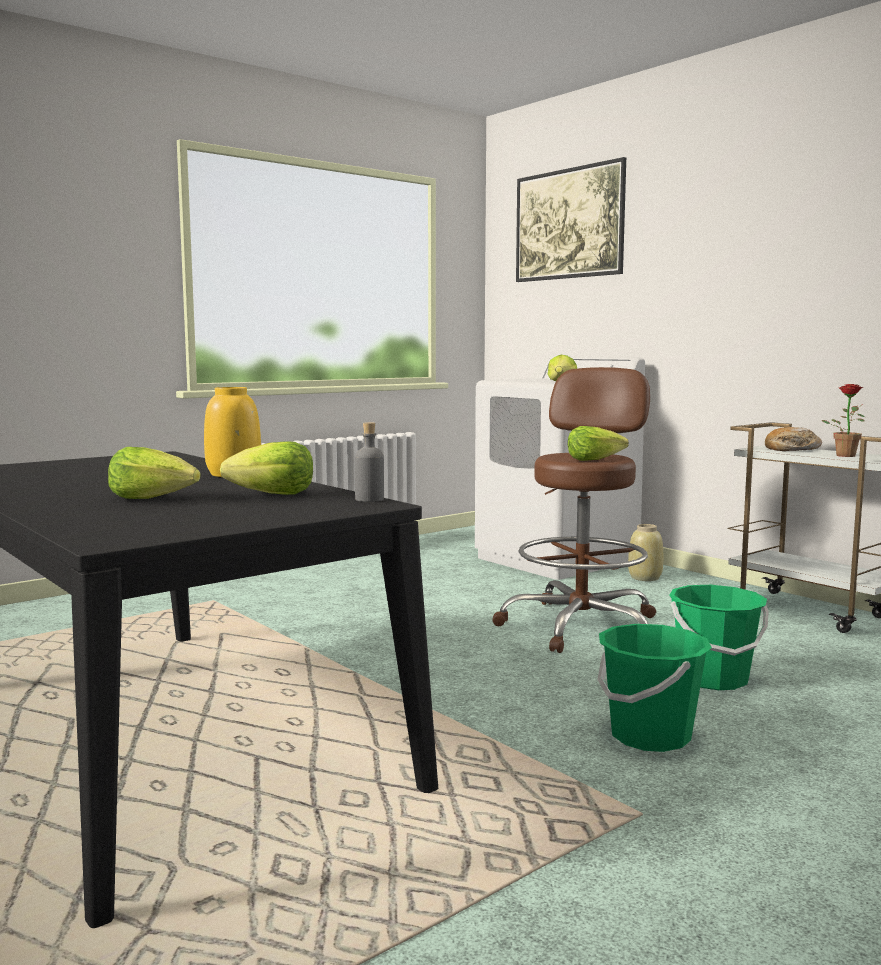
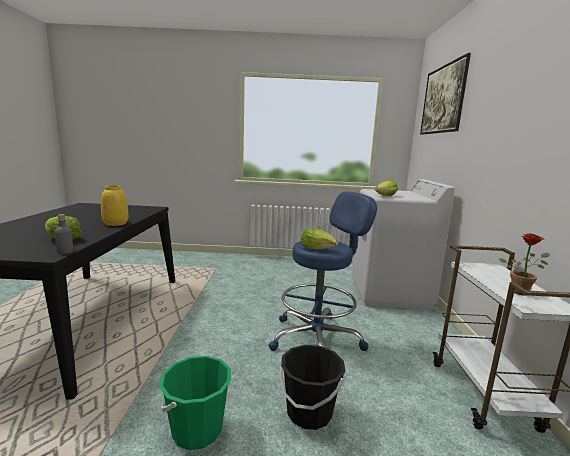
camera: 40 degrees right, 5 degrees up
lettuce [108,447,201,499] -> none
brown stool [492,367,656,653] -> blue stool [269,191,377,351]
beige vase [628,524,663,581] -> none
green bucket [669,585,769,690] -> black bucket [279,345,345,430]
bread [765,427,822,451] -> none

